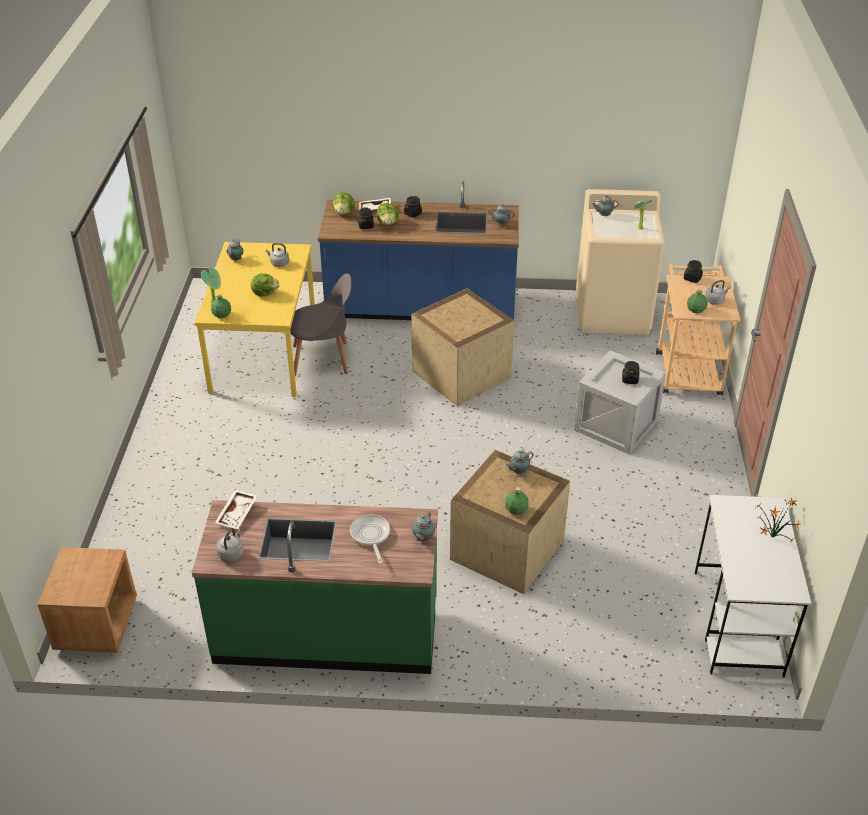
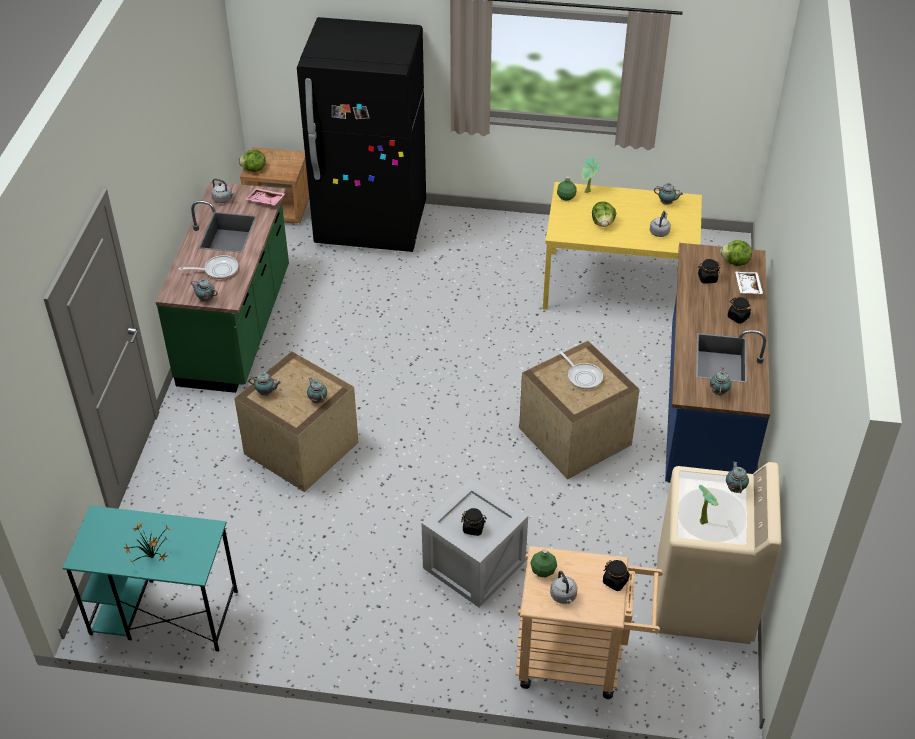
camera: 95 degrees right, 5 degrees up
white tray [215,490,258,529] -> pink tray [245,188,285,205]
grey chair [290,273,352,376] -> none
lettuce [377,203,399,225] -> lettuce moved to [238,150,266,172]
green bottle [505,487,529,515] -> teapot [249,372,281,396]
white desk [695,495,812,678] -> turquoise desk [63,505,238,651]
none -> black fridge [297,17,426,252]
none -> frying pan [556,348,603,389]

